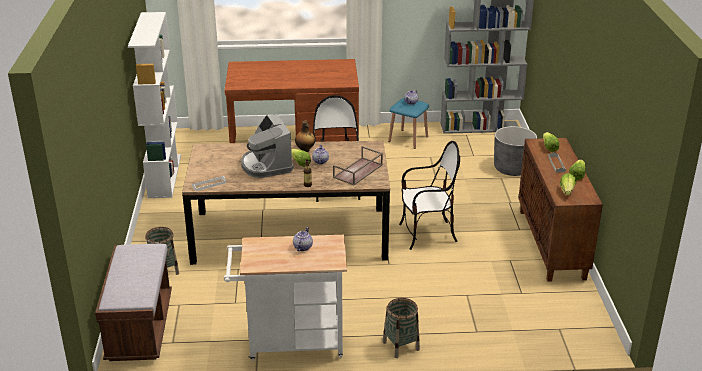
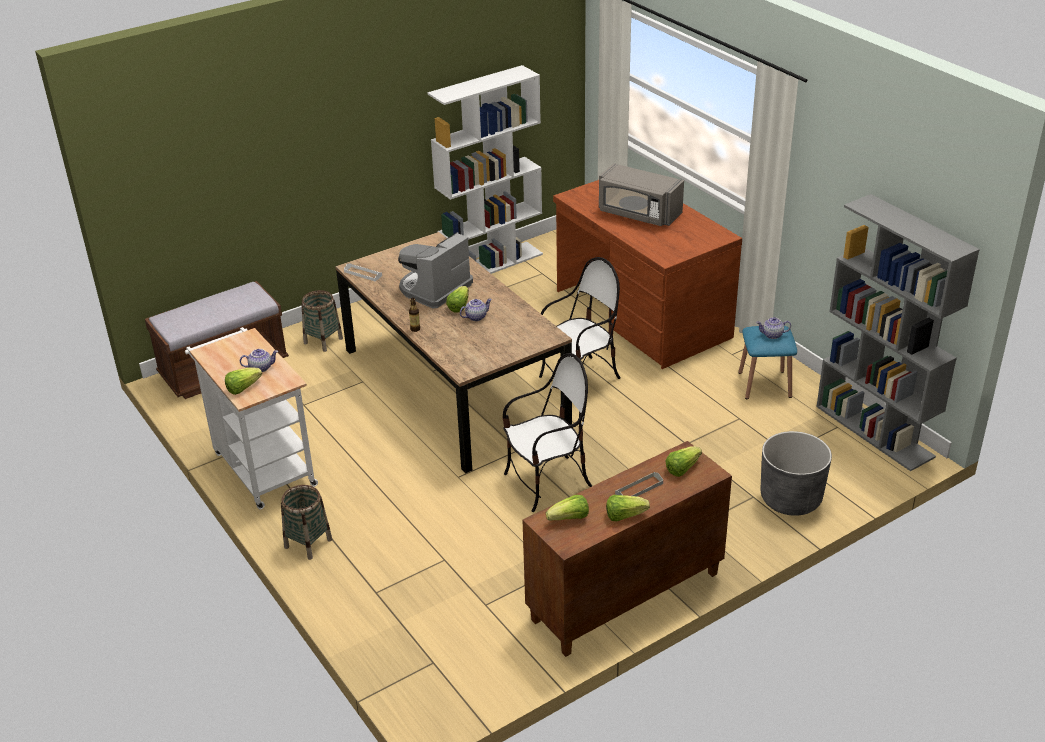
camera: 60 degrees right, 5 degrees up
bottle [295,121,315,152] -> none
brown tray [333,146,383,186] -> none
chair [399,141,460,250] -> chair turned 75 degrees counterclockwise [503,353,592,512]
none -> lettuce [225,367,262,395]
none -> grey microwave [599,163,684,226]

